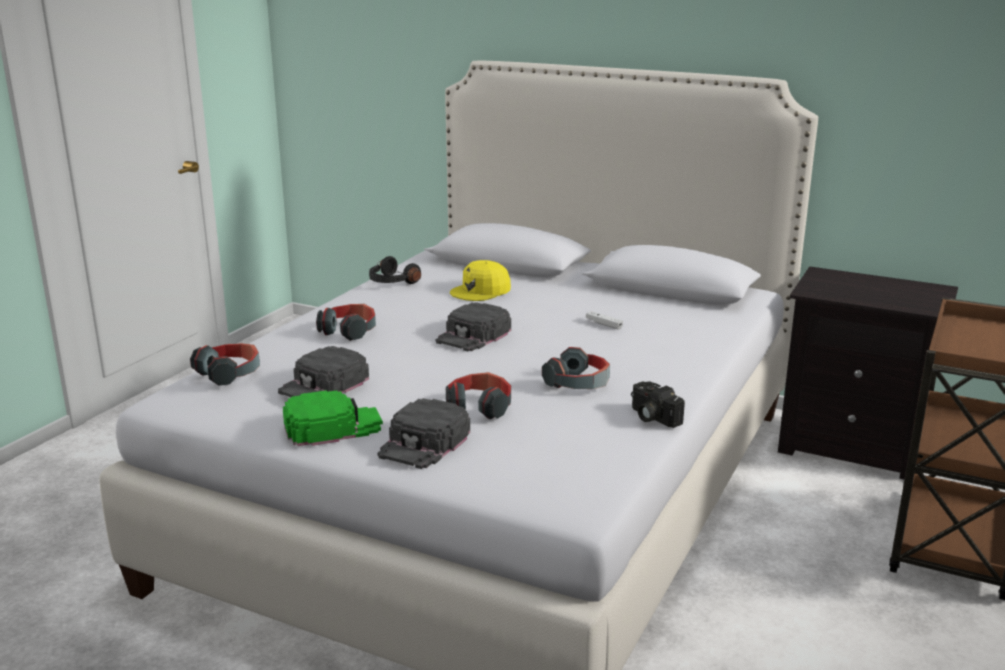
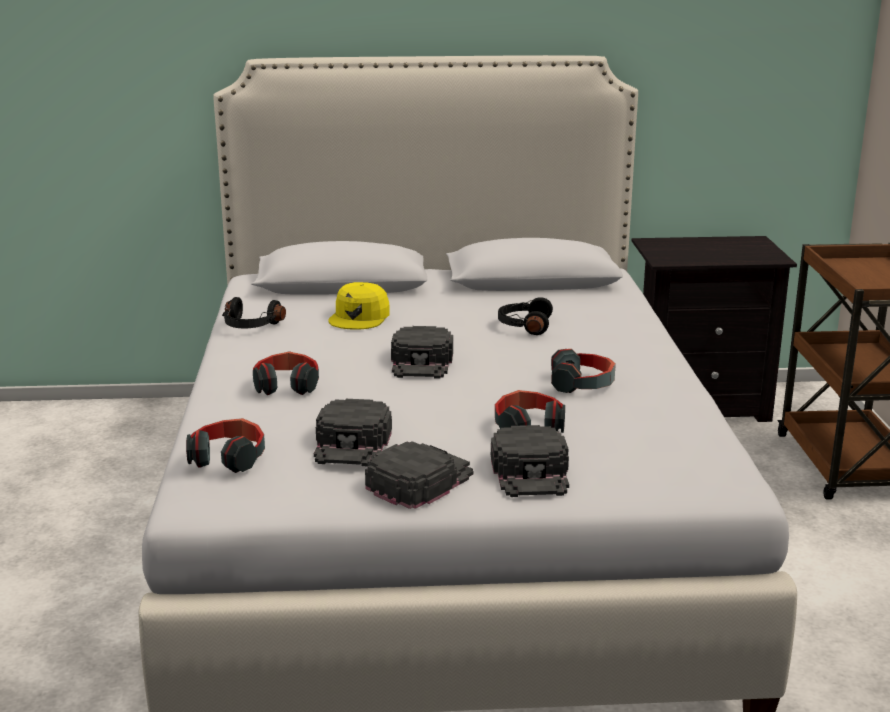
camera: 30 degrees left, 0 degrees up
green cap [283,390,383,446] -> black cap [365,441,473,509]
white game controller [586,311,623,330] -> black headphones [498,297,553,335]
camera [631,381,685,428] -> none

